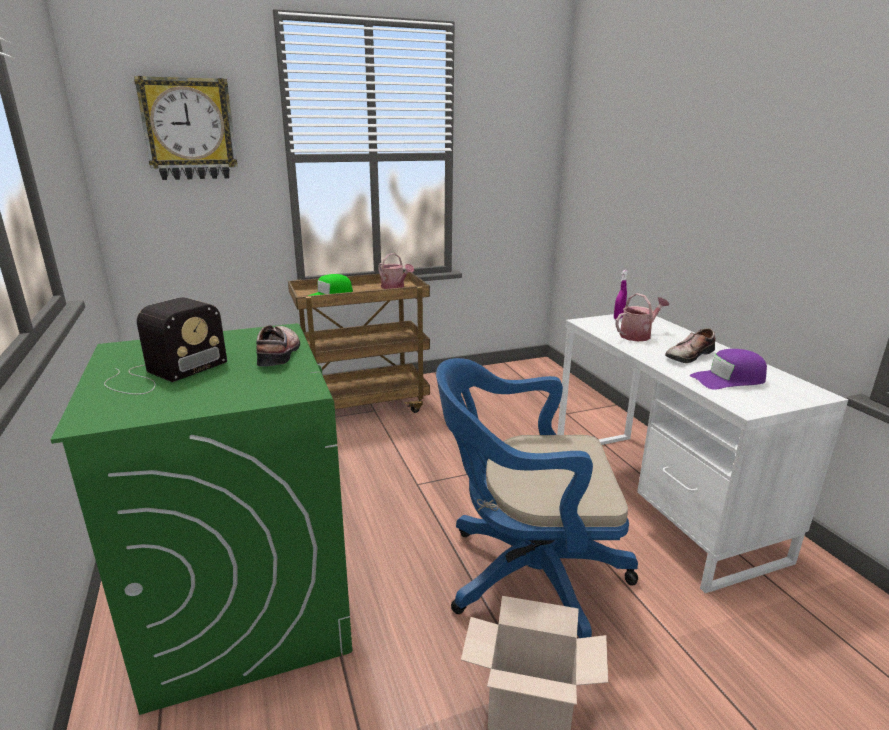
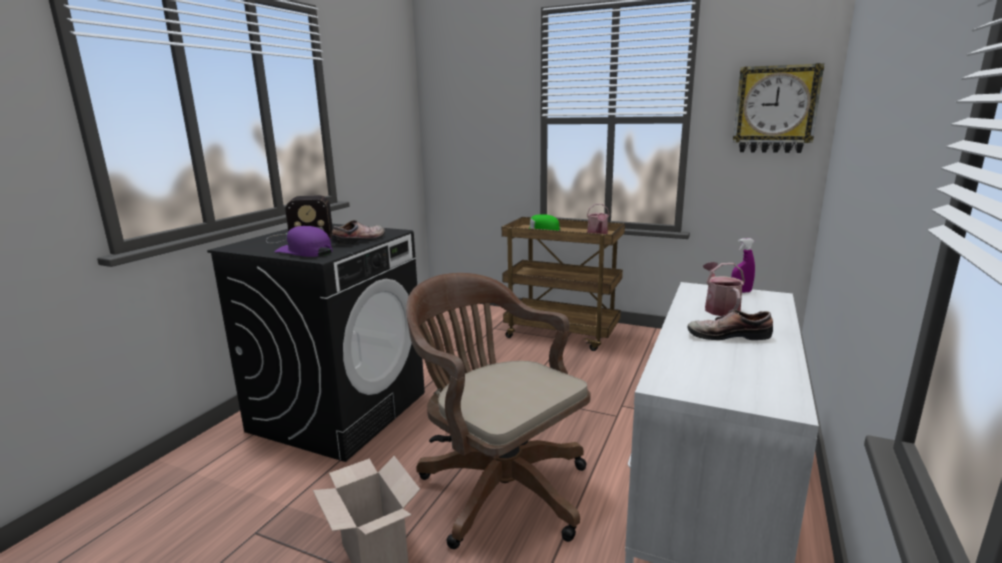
camera: 45 degrees right, 5 degrees down
green washing machine [51,323,352,715] -> black washing machine [207,224,425,462]
wall clock [134,76,238,180] -> wall clock moved to [733,63,824,153]
blue office chair [436,358,638,639] -> brown office chair [406,273,590,549]
watering can [615,293,669,341] -> watering can turned 105 degrees counterclockwise [703,262,745,316]
purple cap [690,349,767,390] -> purple cap moved to [274,226,333,257]

